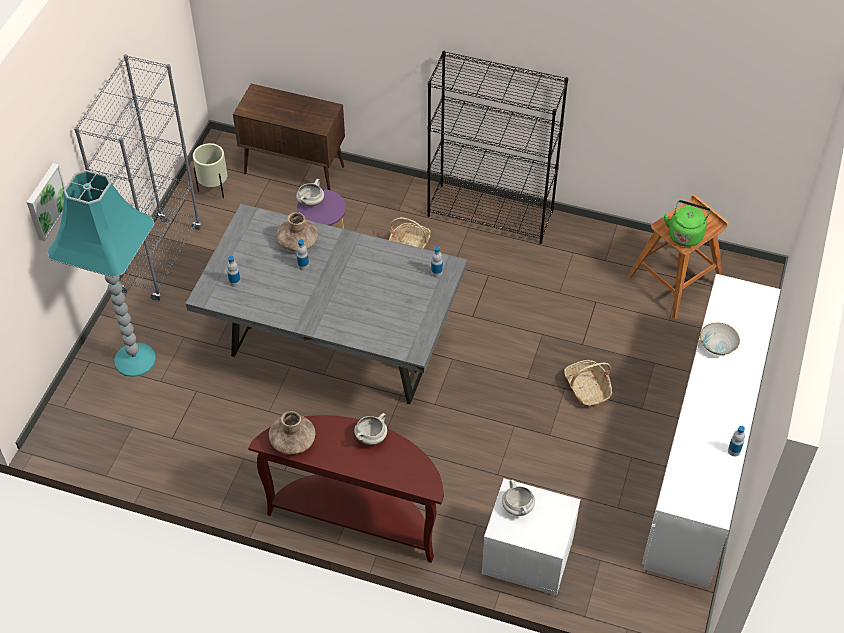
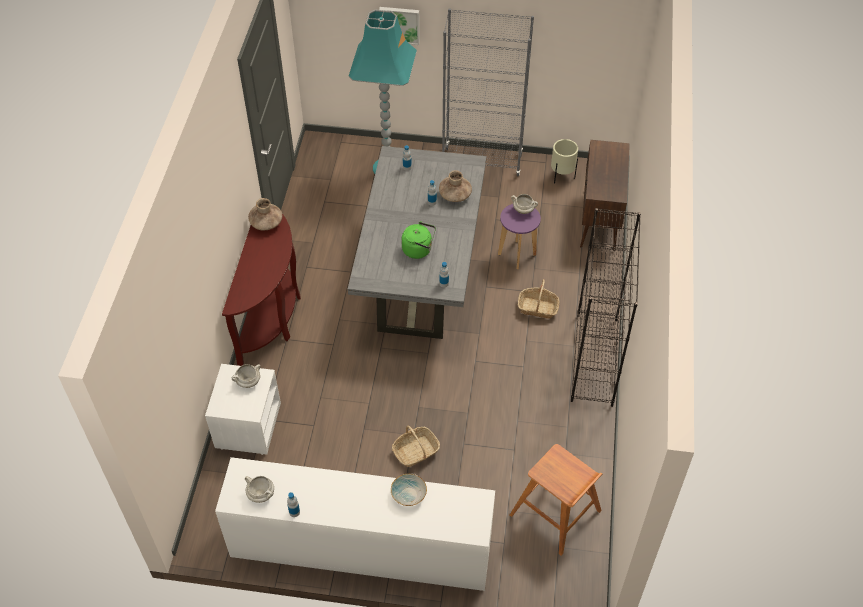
camera: 80 degrees right, 0 degrees up
white cooking pot [354,413,387,445] -> white cooking pot moved to [245,476,274,503]
green kettle [664,200,711,247] -> green kettle moved to [401,221,436,259]

